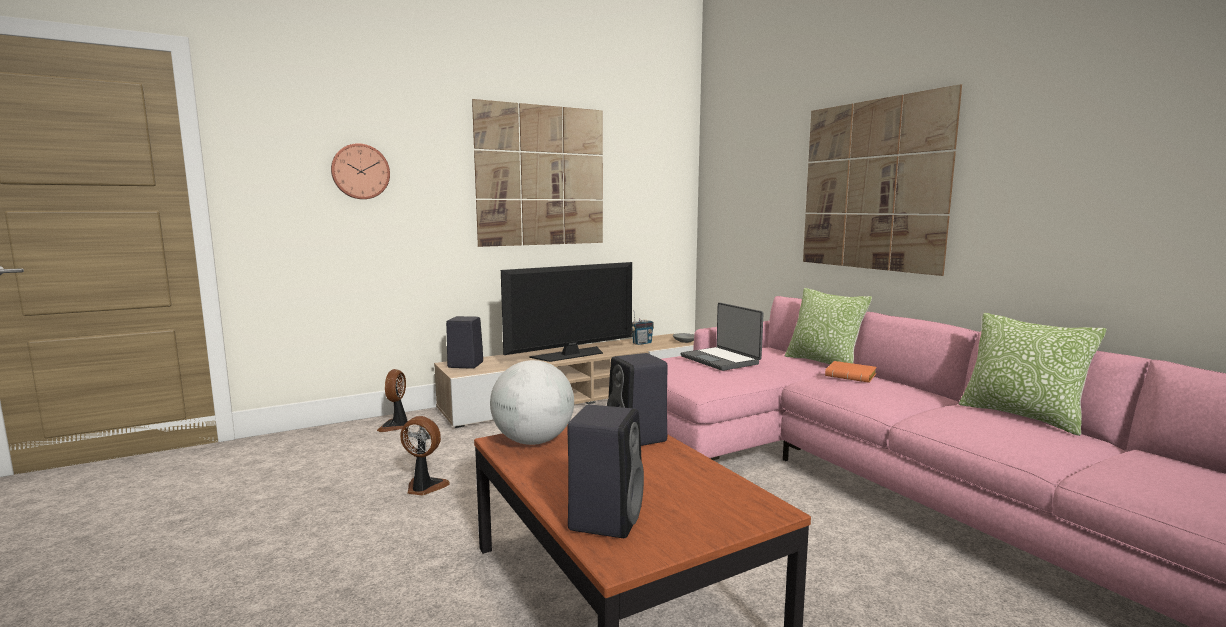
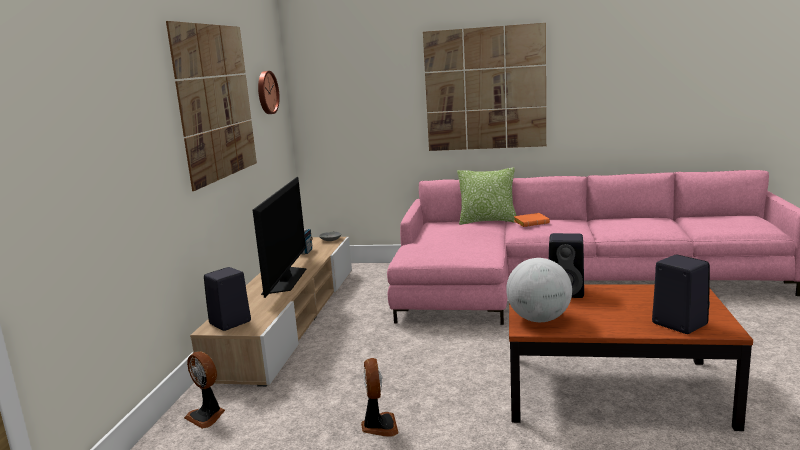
camera: 50 degrees left, 5 degrees up
wall clock [331,143,390,199] -> wall clock moved to [258,71,280,114]
fan [400,416,450,495] -> fan turned 120 degrees clockwise [361,358,399,437]
laptop [681,303,764,371] -> none
pillow [959,313,1107,436] -> none

